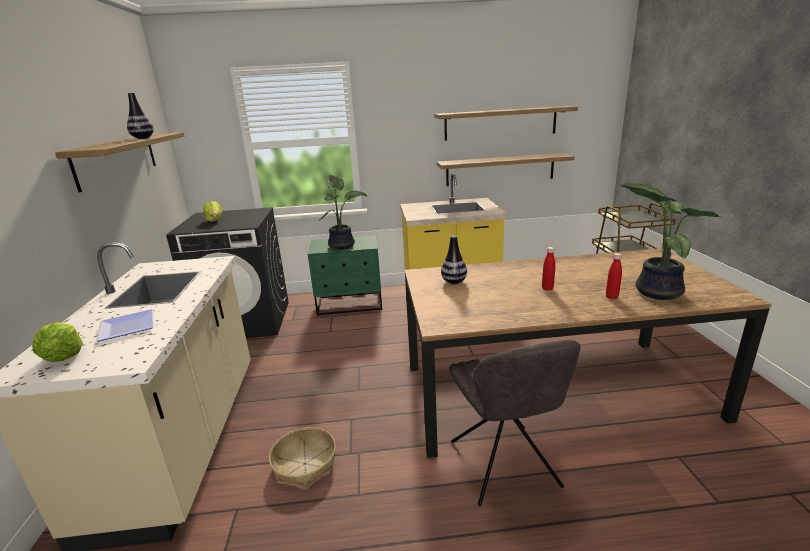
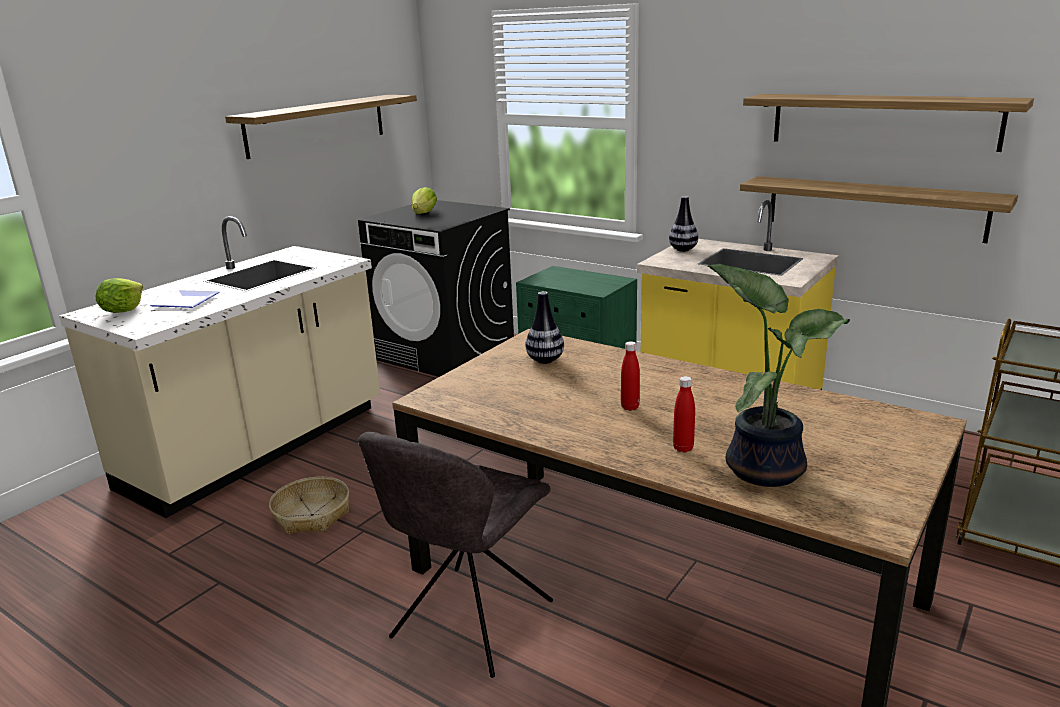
camera: 40 degrees right, 0 degrees up
vase [127,93,154,139] -> vase moved to [669,196,698,252]
potted plant [319,175,367,250] -> none

